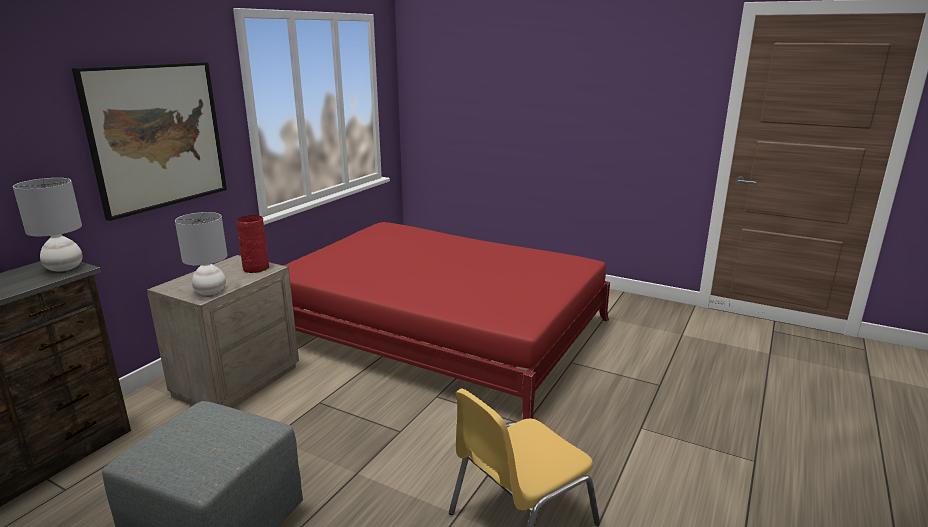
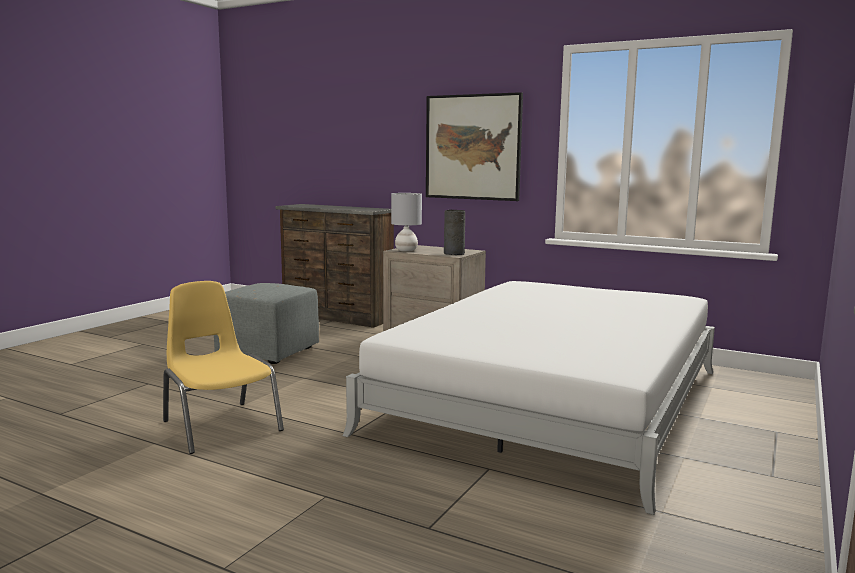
camera: 90 degrees right, 10 degrees down
grey table lamp [13,178,83,272] -> none
red vase [236,215,269,273] -> grey vase [444,210,465,255]
red bed [284,222,610,420] -> white bed [343,281,715,515]

